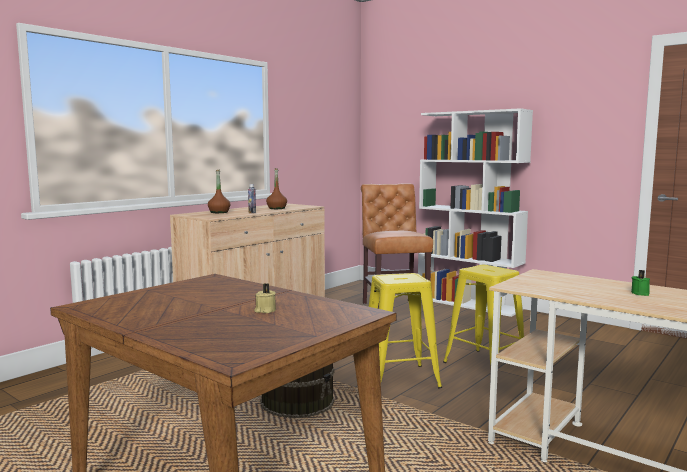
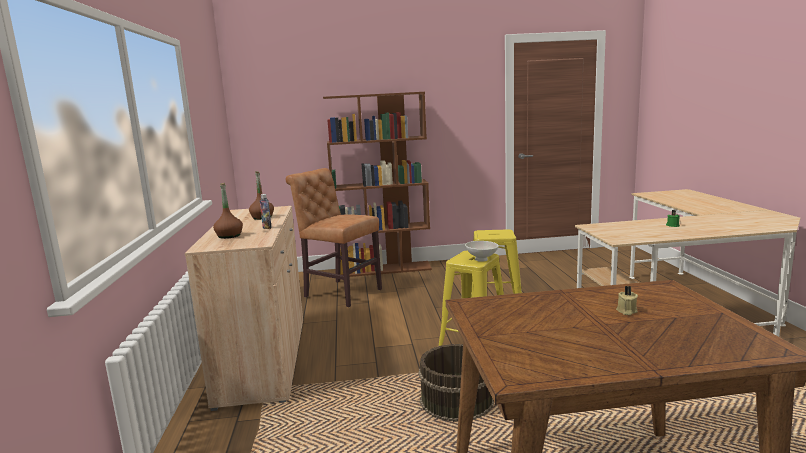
camera: 45 degrees left, 5 degrees up
white bookcase [418,108,533,317] -> brown bookcase [323,92,432,277]
none -> white bowl [465,241,499,262]

